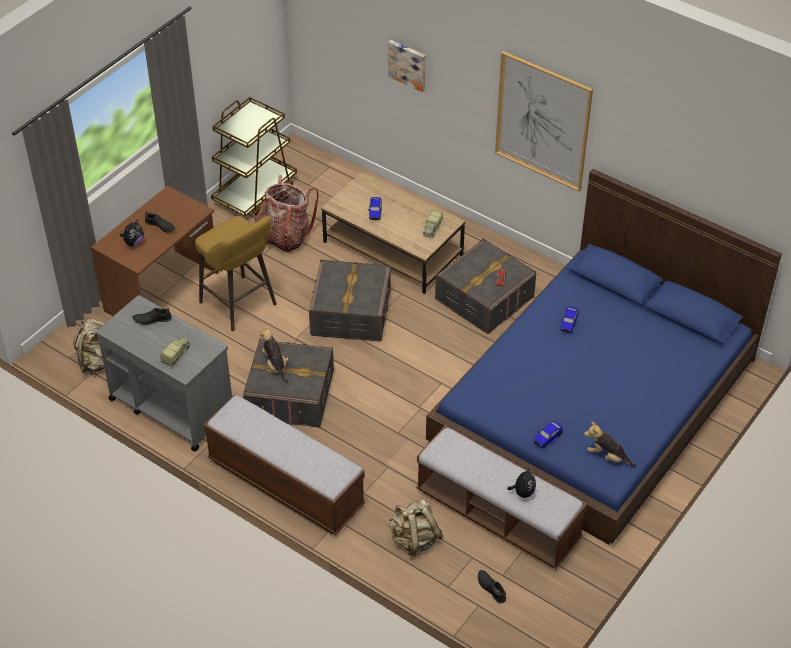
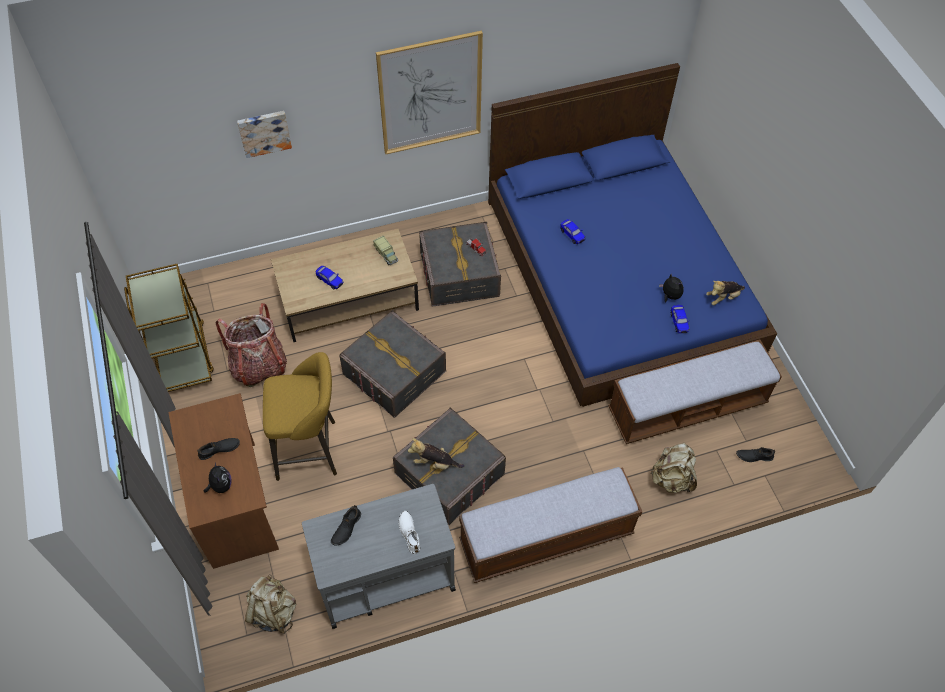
camera: 55 degrees left, 10 degrees up
toy truck [160,338,190,366] -> white shoe [398,511,420,554]
plush toy [507,467,536,498] -> plush toy moved to [659,274,684,302]

